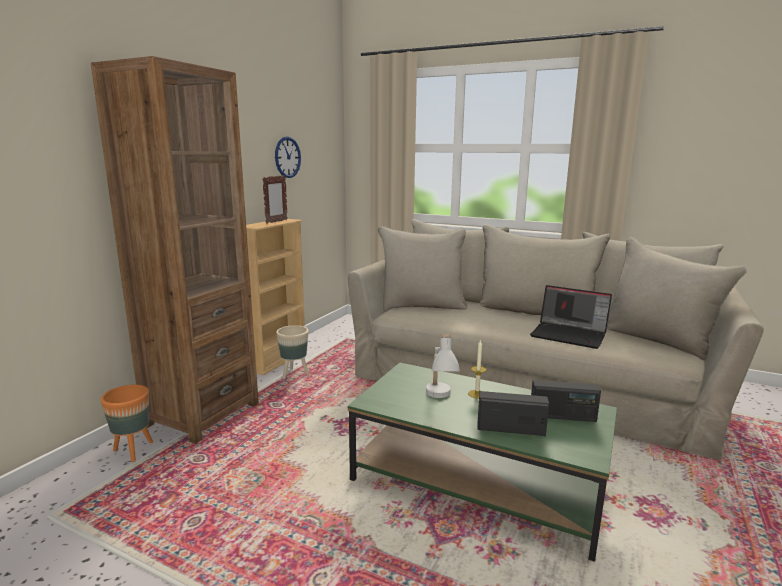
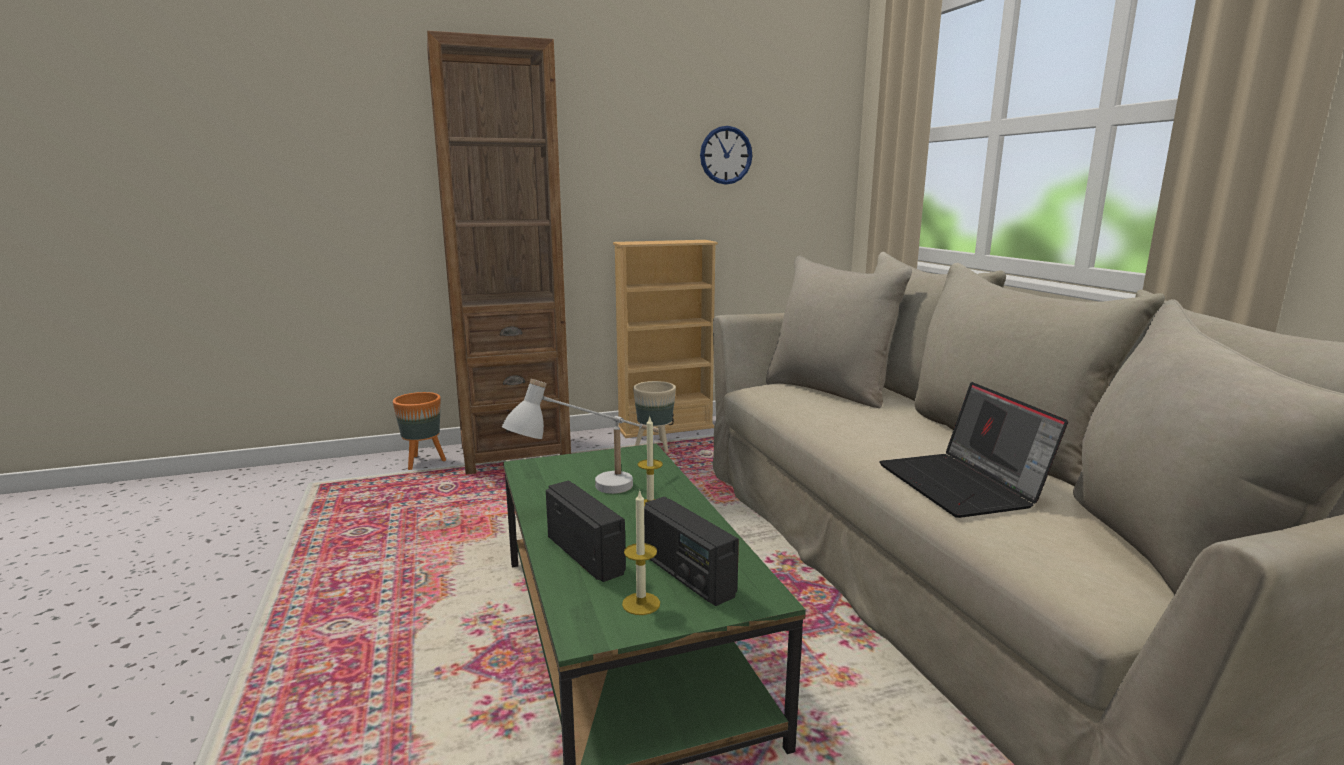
camera: 45 degrees right, 0 degrees up
picture frame [262,175,288,224] -> none
none -> candle [622,490,660,615]

